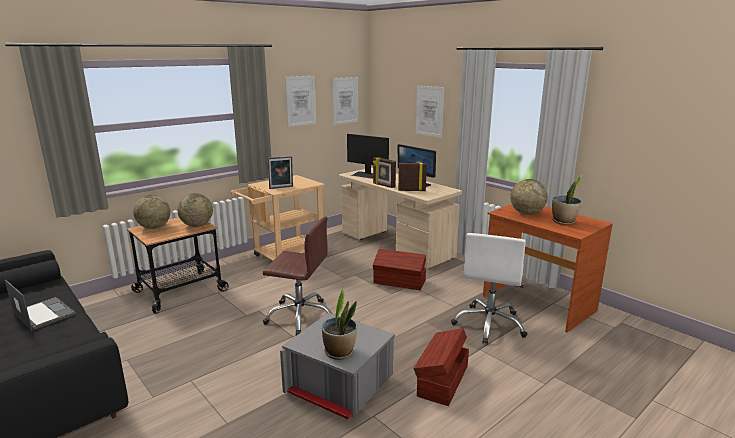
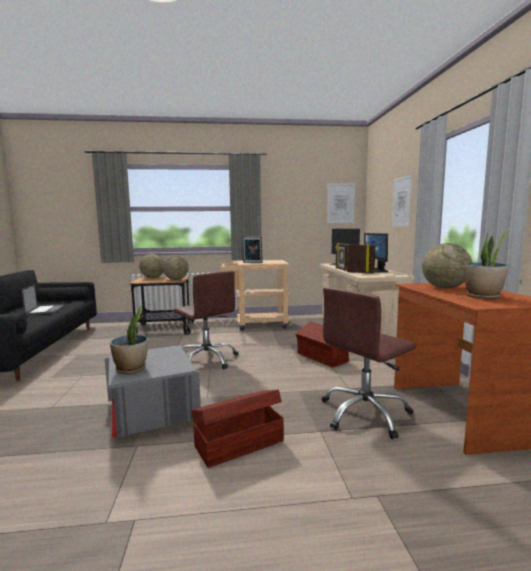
camera: 35 degrees right, 10 degrees down
picture [285,76,316,127] -> none
white office chair [451,233,528,344] -> brown office chair [322,287,416,439]

